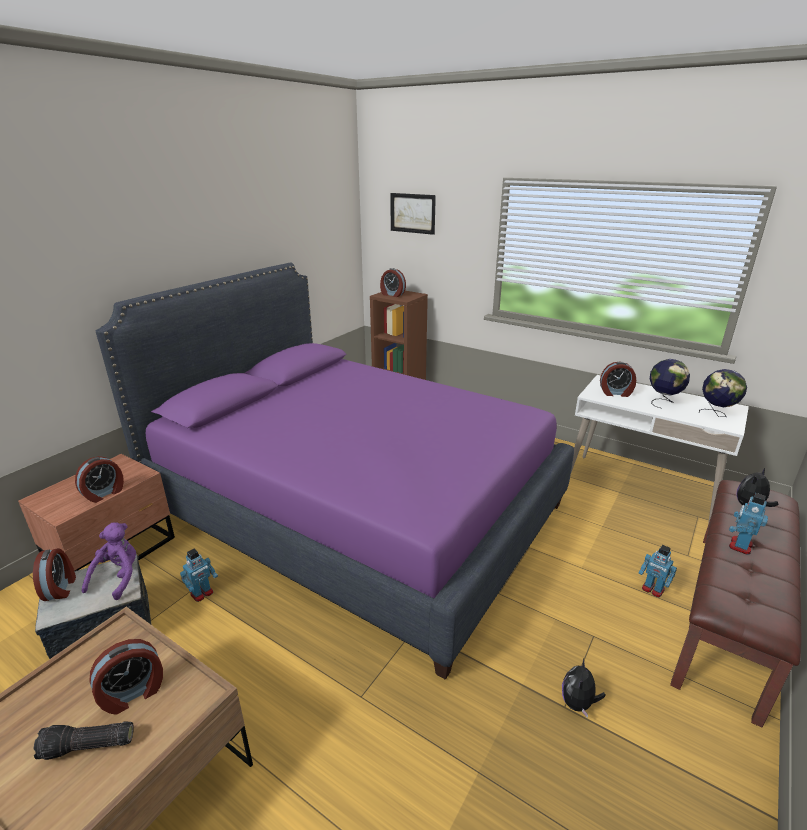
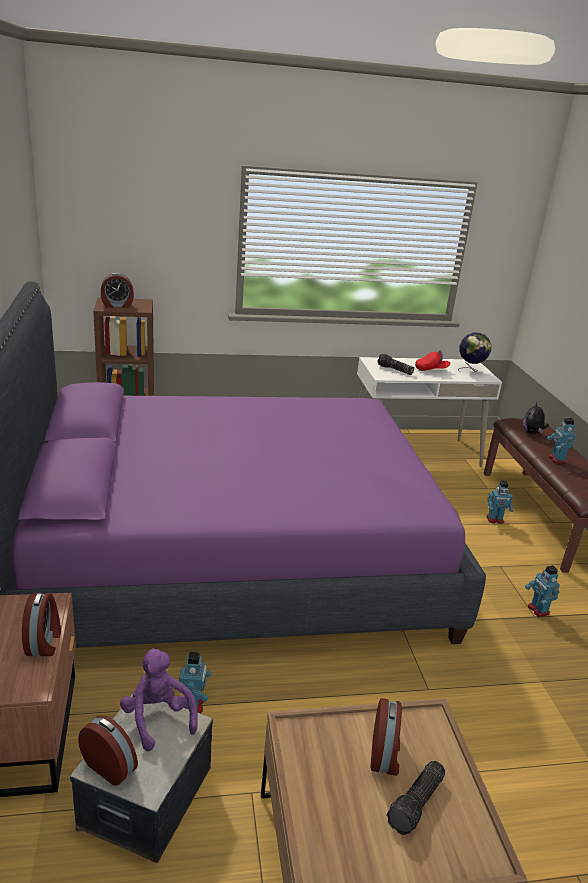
camera: 45 degrees left, 0 degrees up
picture [390,193,436,235] -> none
plush toy [562,658,606,718] -> toy robot [525,565,560,617]
alarm clock [600,362,636,397] -> flashlight [377,354,414,375]
globe [650,359,690,408] -> red cap [415,350,450,371]

